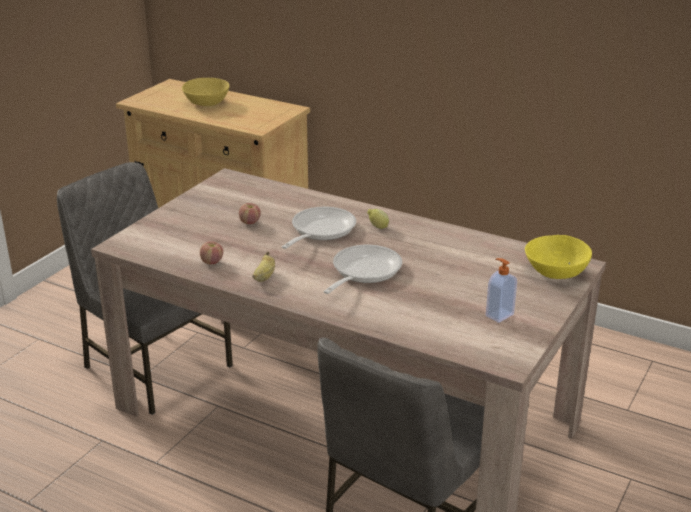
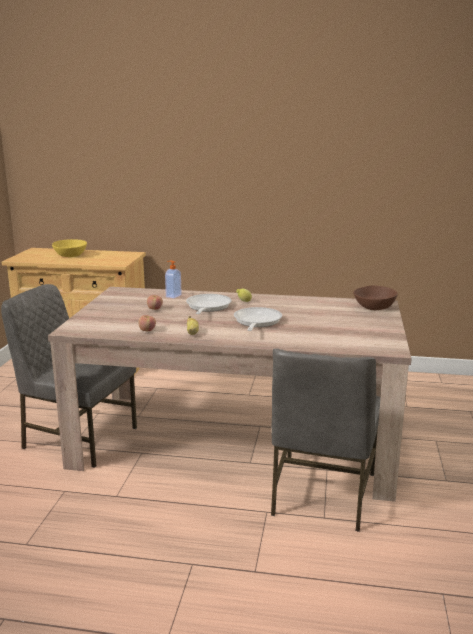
camera: 20 degrees left, 10 degrees down
soap dispenser [486,258,517,323] -> soap dispenser moved to [165,261,182,298]
yellow bowl [525,235,592,279] -> brown bowl [353,285,398,310]

